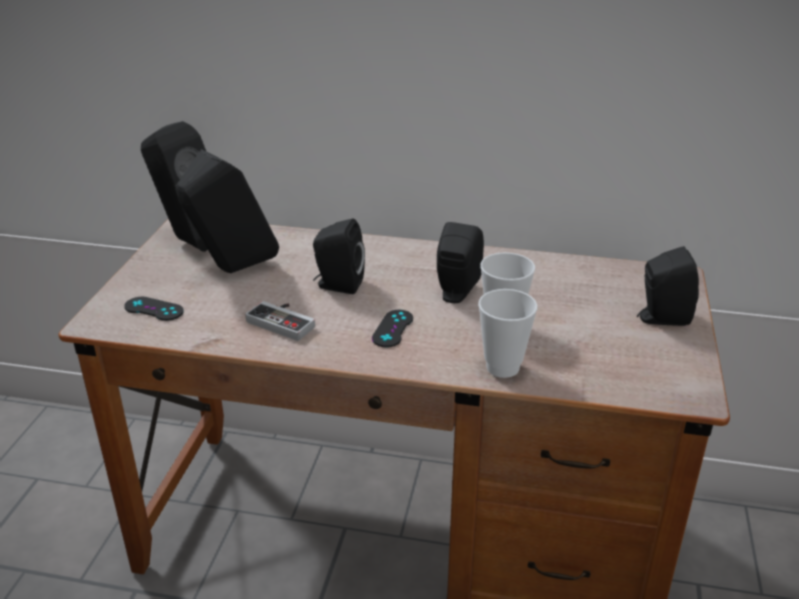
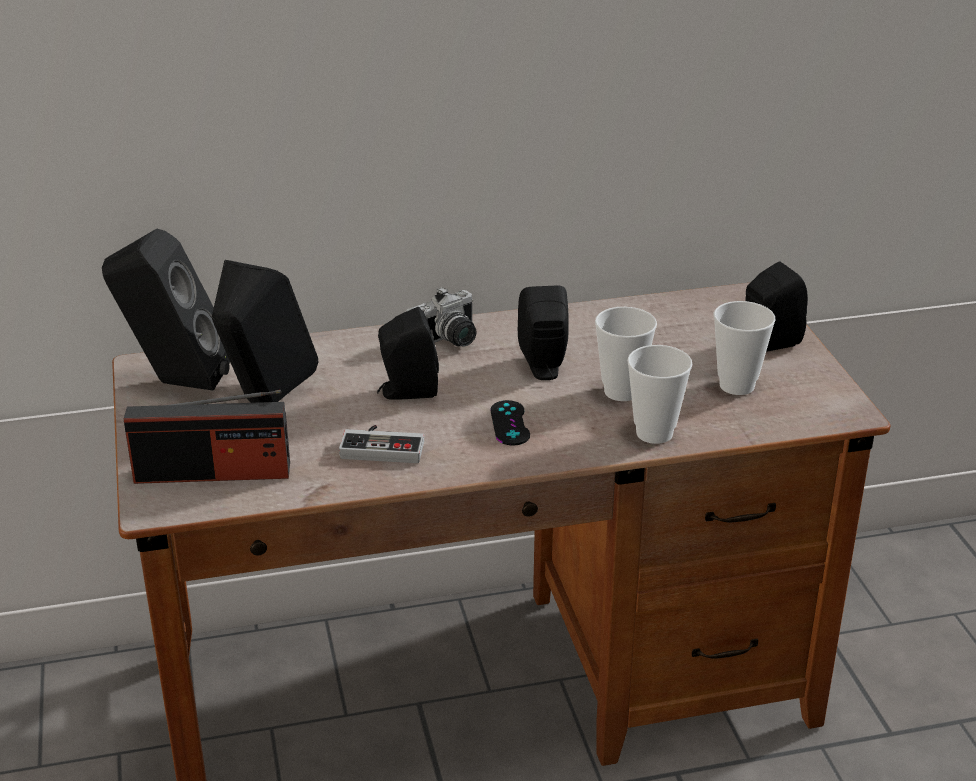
camera: 25 degrees left, 0 degrees up
black game controller [124,297,184,321] -> radio [124,390,290,484]
none -> camera [406,287,476,347]
none -> cup [714,301,776,395]

